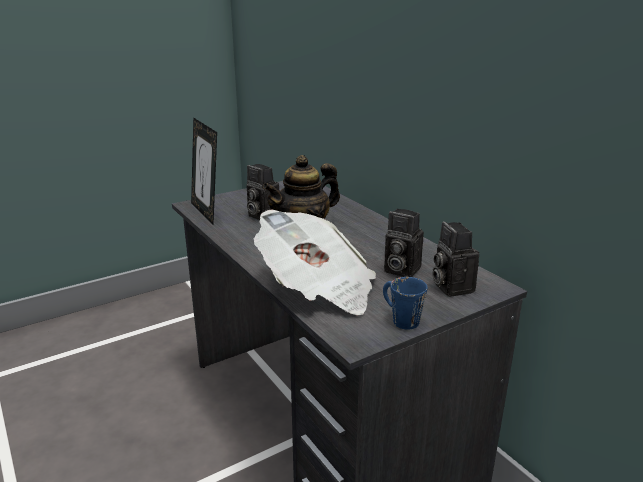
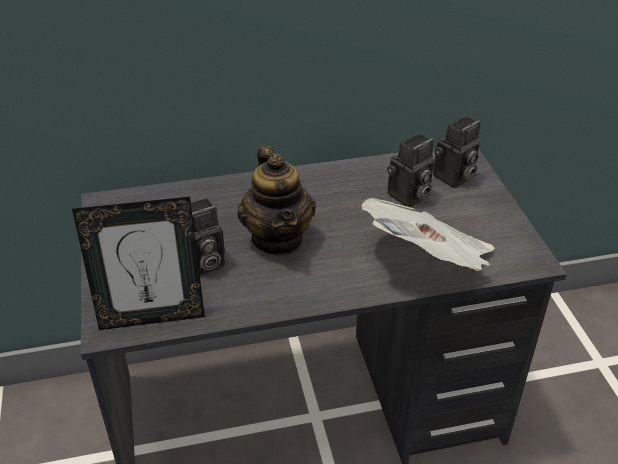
camera: 70 degrees left, 15 degrees up
blue mug [383,277,427,330] -> none
camera [432,221,479,297] -> camera turned 45 degrees counterclockwise [433,116,480,188]

